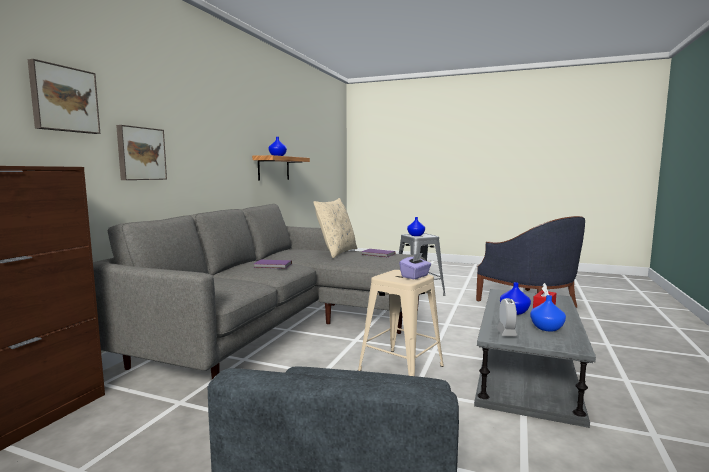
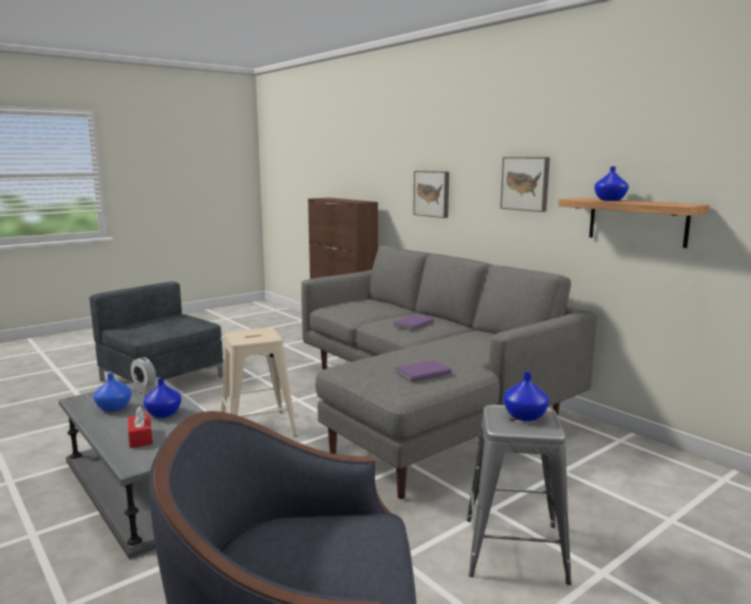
camera: 120 degrees right, 5 degrees up
picture [27,59,100,134] -> picture moved to [500,157,550,212]
beige pillow [313,198,357,258] -> none
purple tissue box [399,253,431,279] -> none

